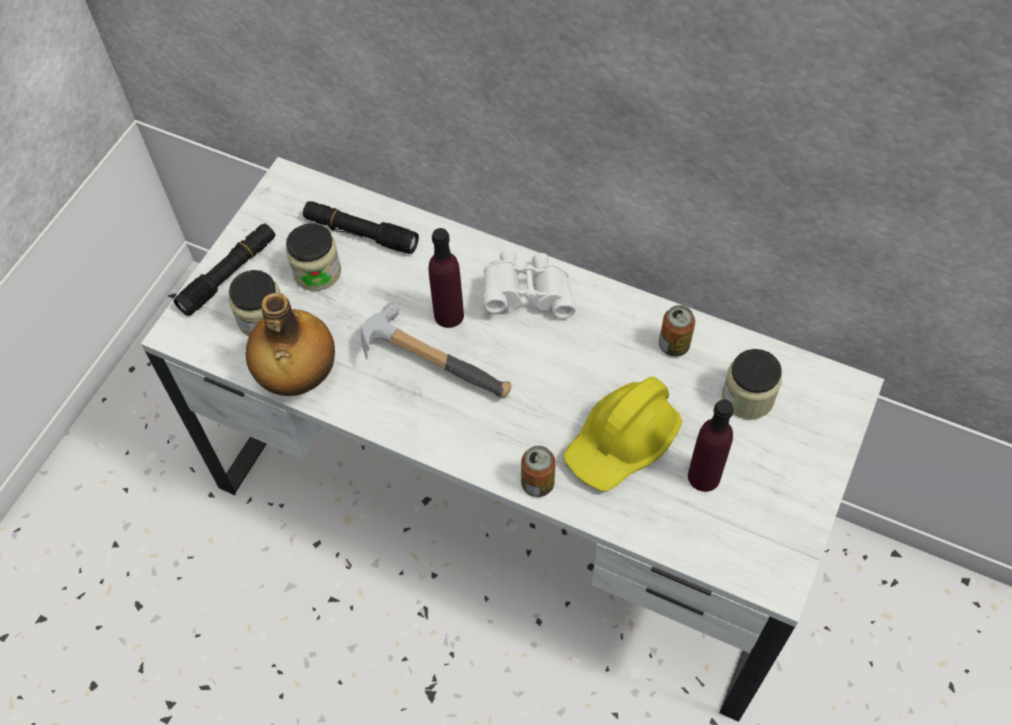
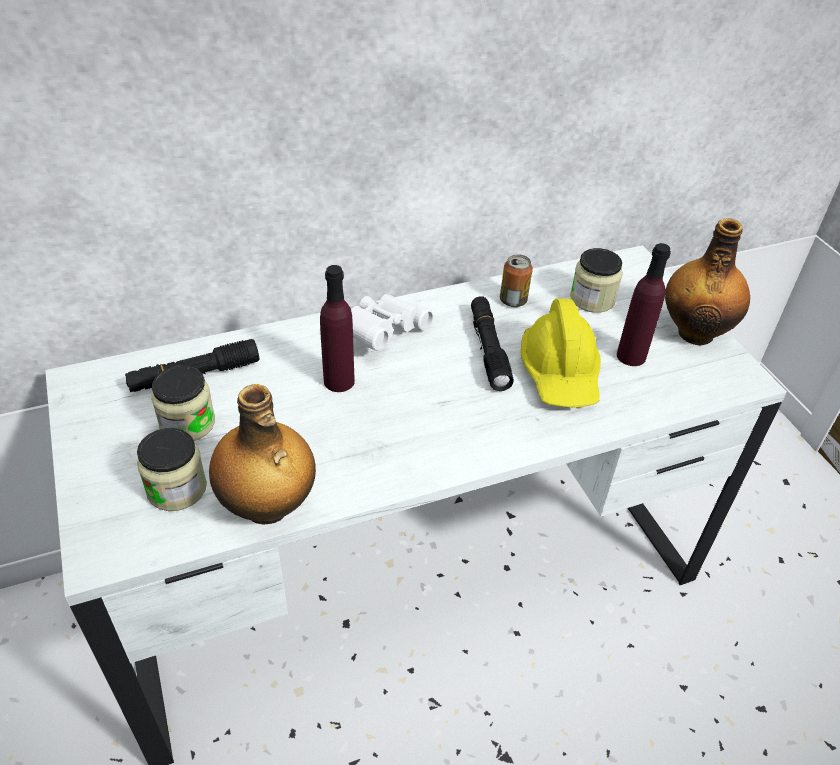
camera: 50 degrees left, 15 degrees down
black flashlight [173,223,276,316] -> black flashlight moved to [471,296,514,391]
hammer [361,303,511,398] -> none
can [521,446,556,497] -> none
none -> bottle [665,218,750,345]

